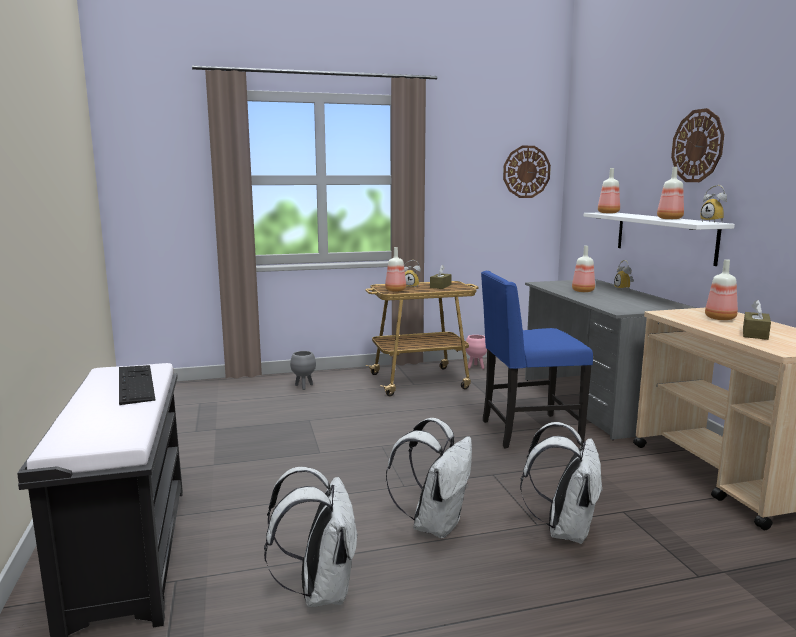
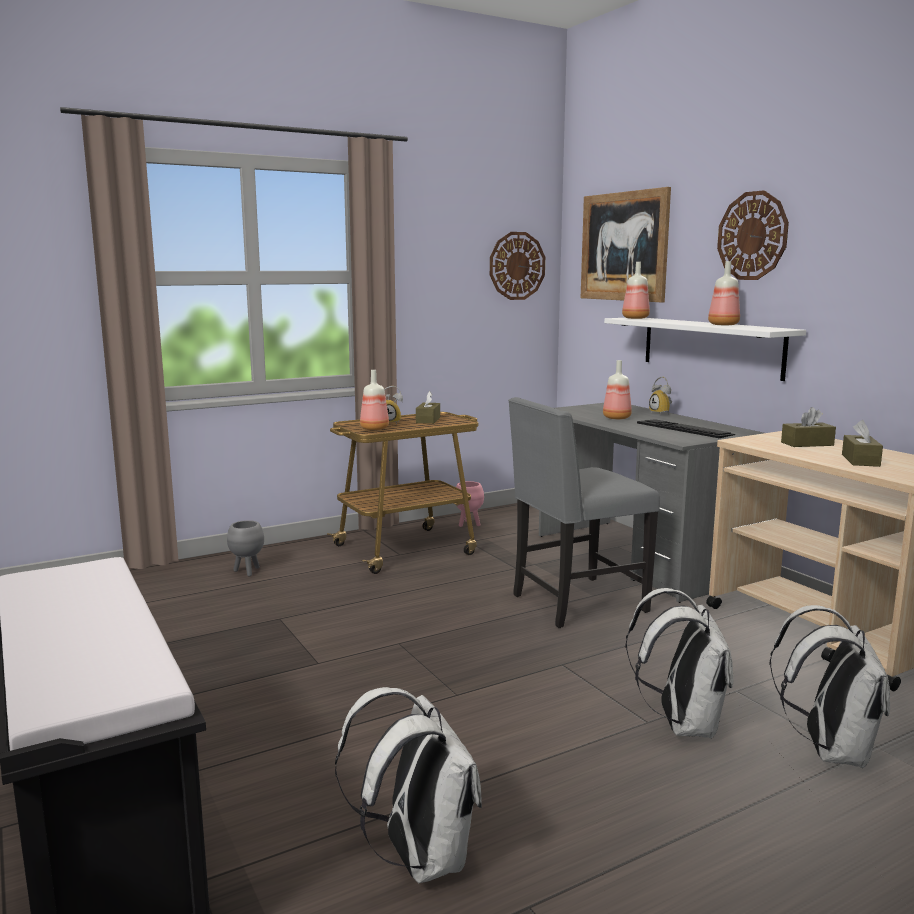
camera: 15 degrees left, 0 degrees up
keyboard [119,365,156,405] -> keyboard moved to [637,419,735,438]
white backpack [386,418,472,538] -> white backpack moved to [769,605,890,768]
blue chair [481,271,593,449] -> grey chair [508,397,660,628]
alarm clock [701,185,727,223] -> none
bottle [705,259,738,320] -> brown tissue box [781,407,836,447]
none -> picture [581,187,671,302]

